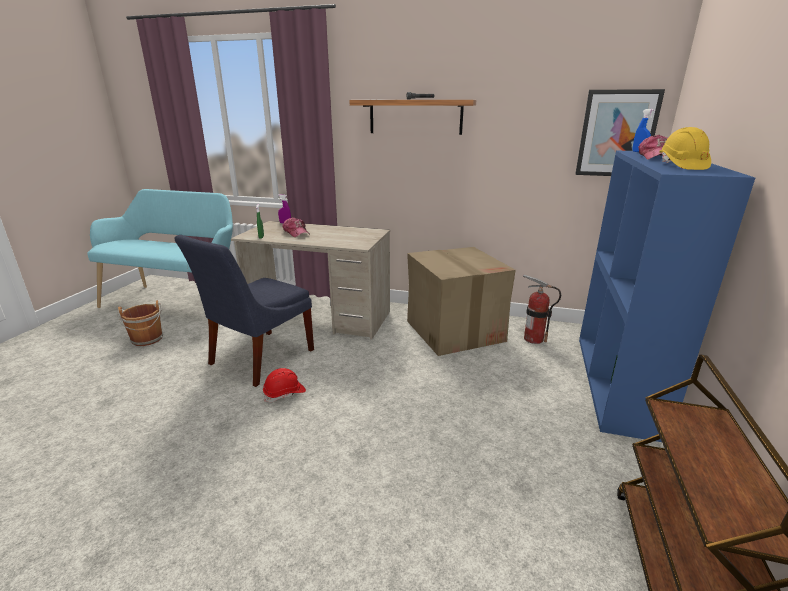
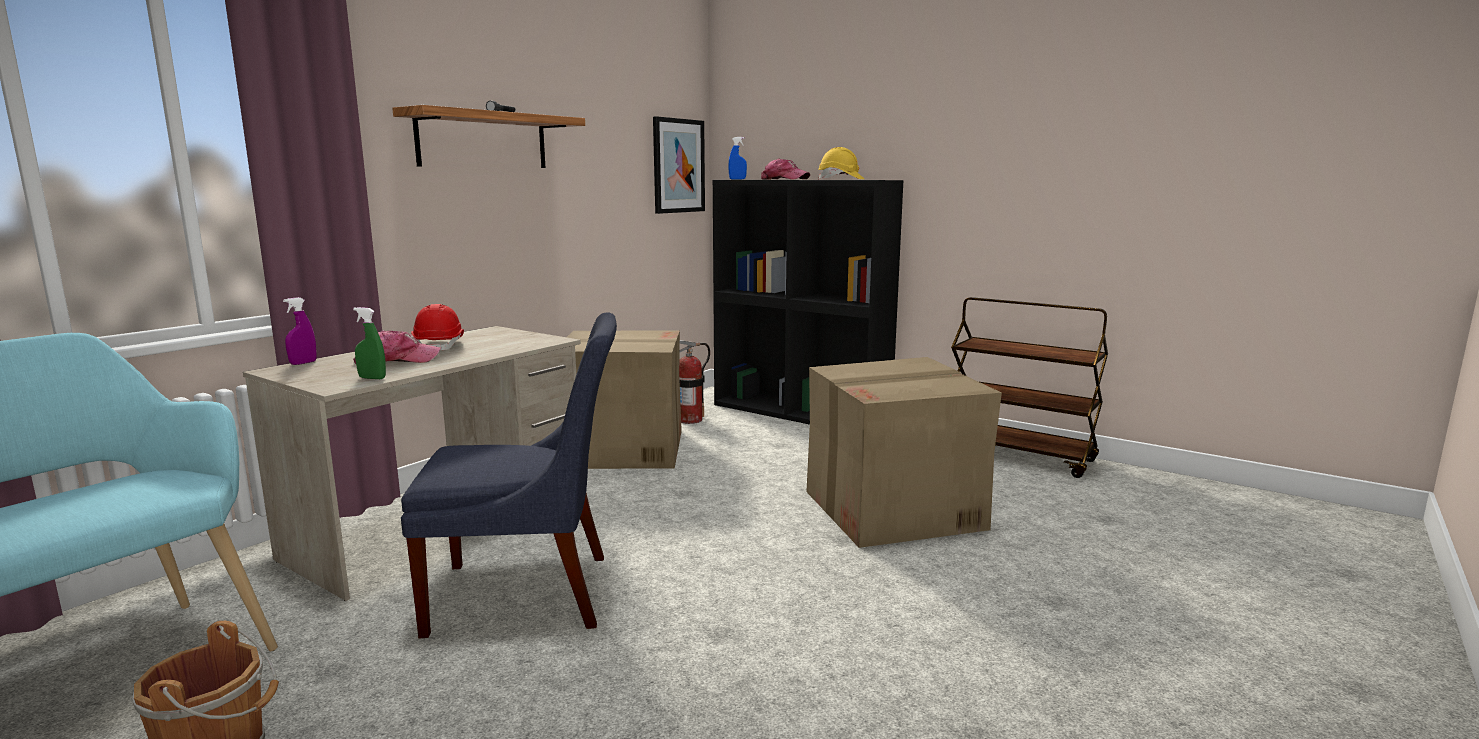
camera: 70 degrees left, 10 degrees down
blue chair [175,235,314,387] -> blue chair turned 60 degrees counterclockwise [401,312,617,638]
red hard hat [263,368,306,402] -> red hard hat moved to [411,304,464,350]
blue bookcase [579,151,755,442] -> black bookcase [713,180,903,425]
none -> cardboard box [806,357,1002,548]

